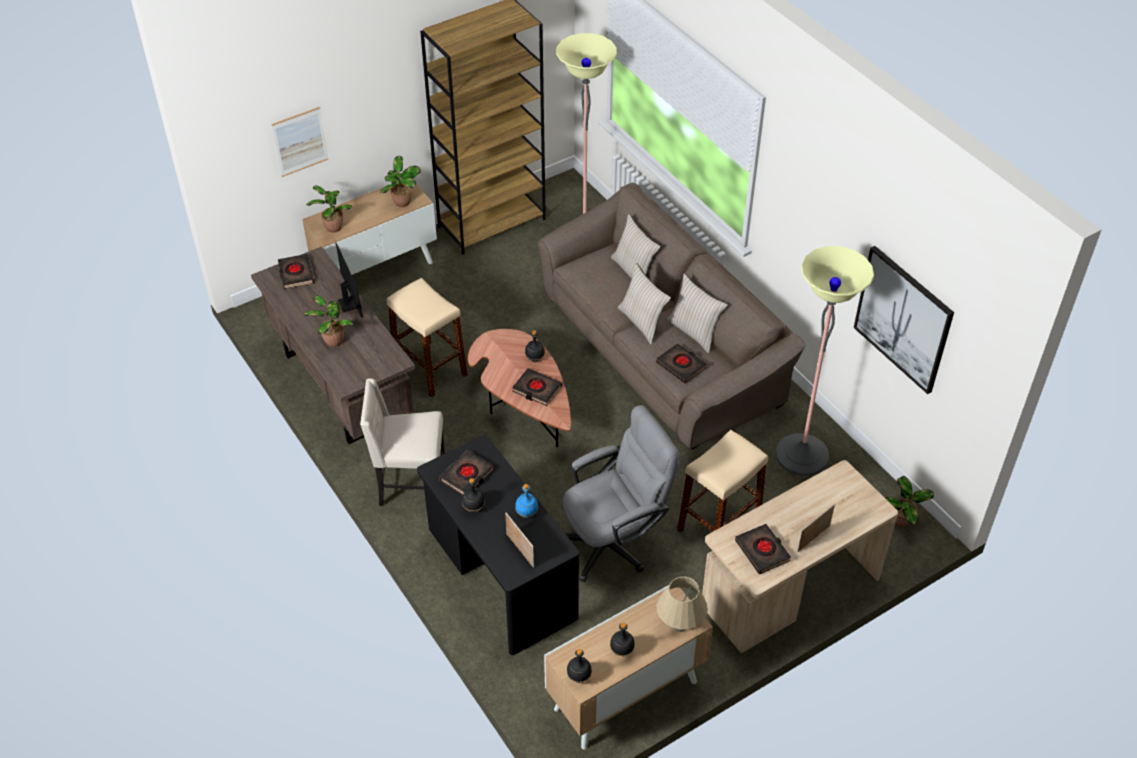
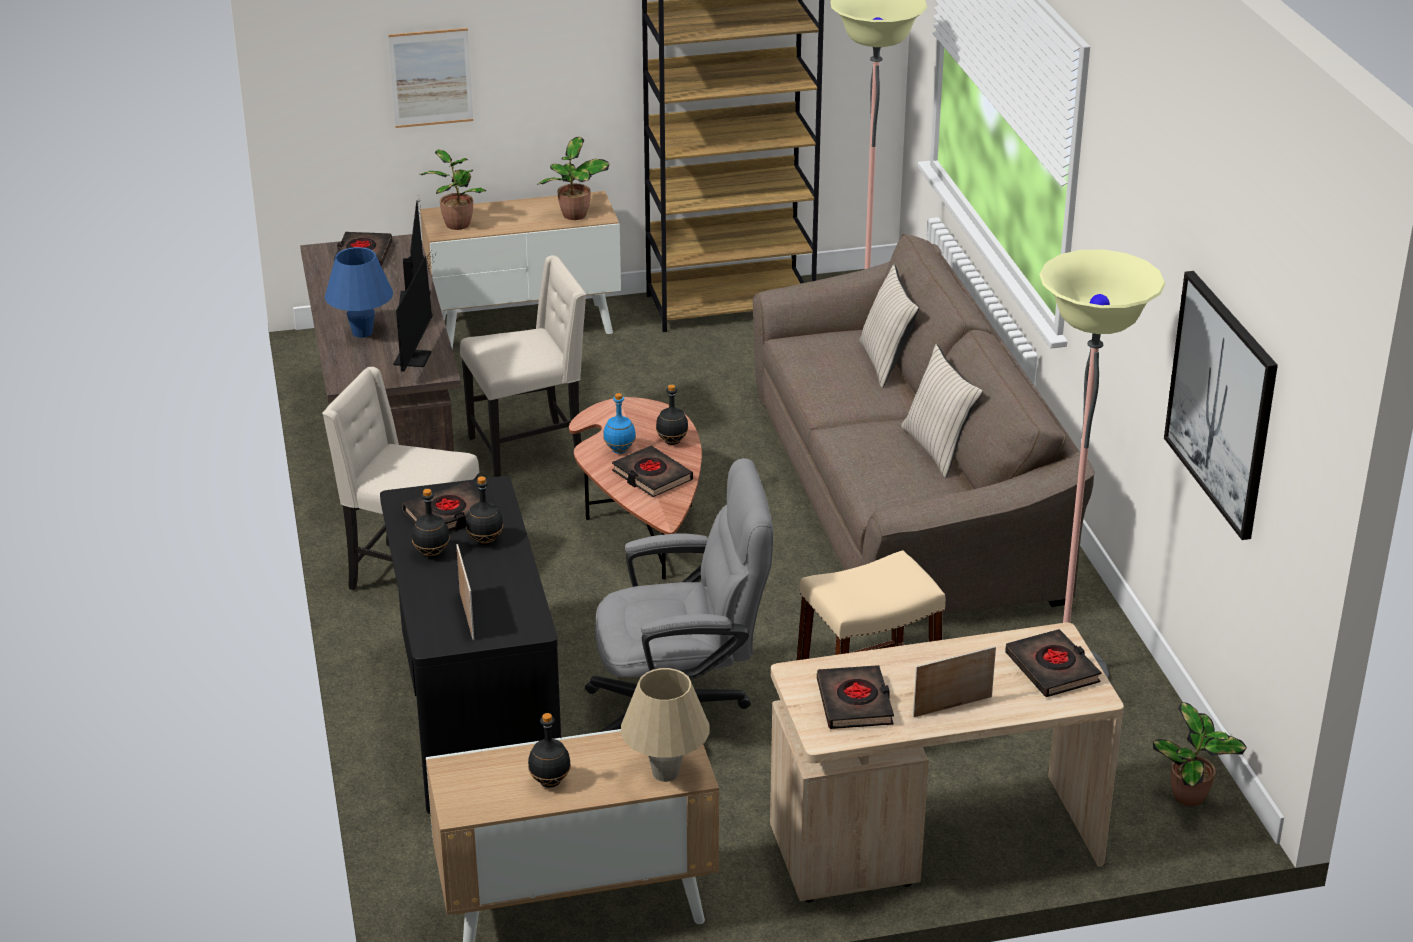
camera: 20 degrees right, 15 degrees down
potted plant [303,295,353,347] -> blue table lamp [325,247,393,338]
beige stool [387,278,468,398] -> beige chair [460,255,586,477]
blue bottle [515,484,538,518] -> blue bottle moved to [603,393,636,454]
black bottle [567,649,592,683] -> black bottle moved to [466,476,503,545]
beige pillow [618,263,671,344] -> none
black book [656,343,707,383] -> black book moved to [1005,629,1101,697]
none -> monitor [393,250,436,371]

